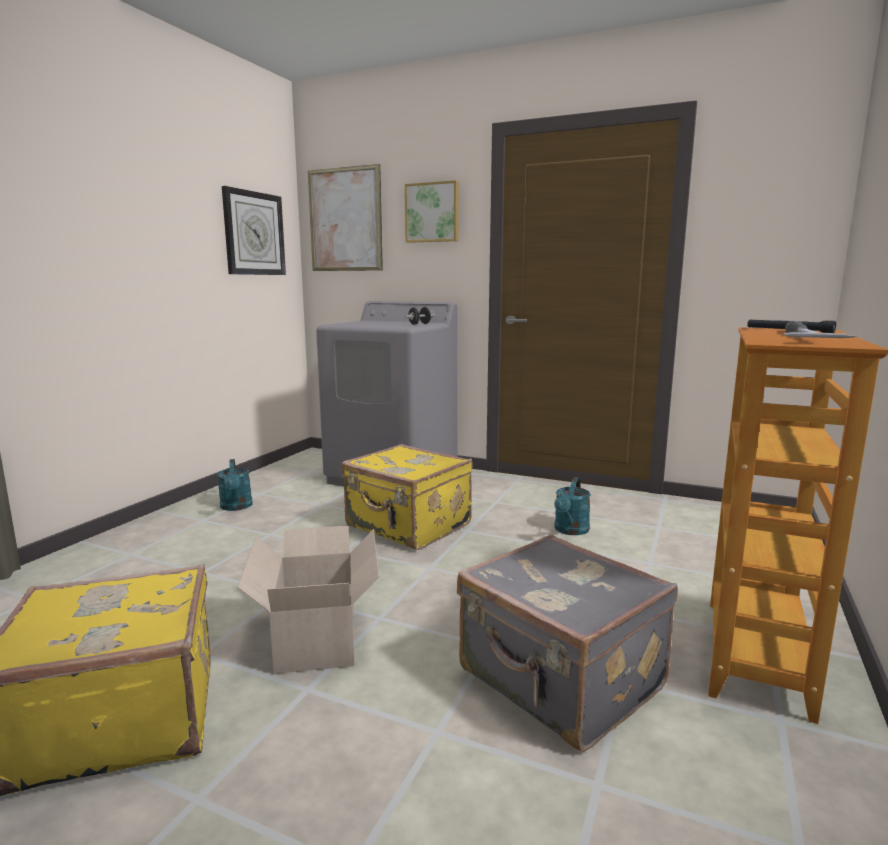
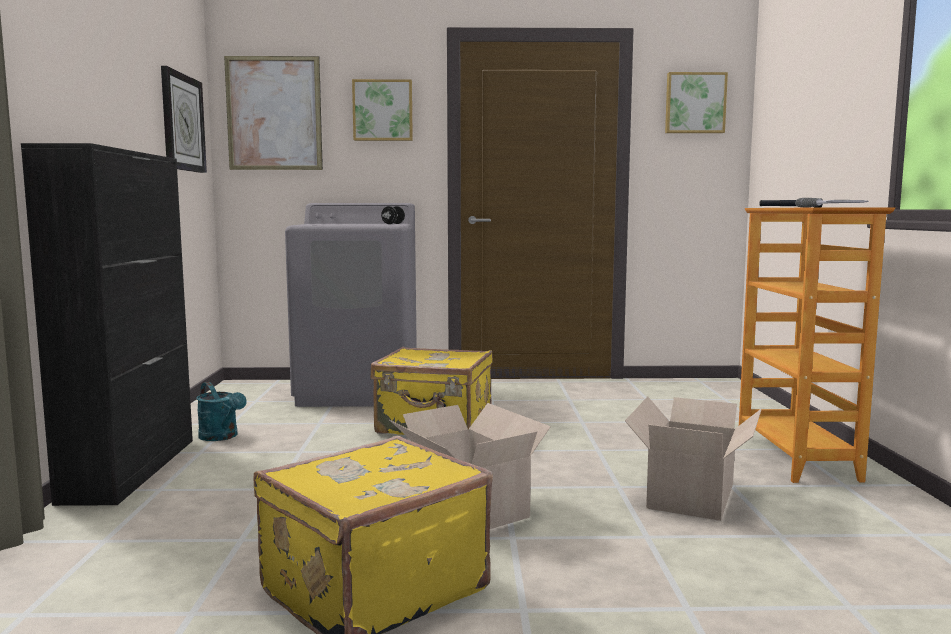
camera: 25 degrees left, 5 degrees down
grey suitcase [457,534,678,752] -> cardboard box [625,396,762,521]
turquoise watering can [554,477,591,535] -> none
none -> black cabinet [21,143,193,506]
none -> picture [665,72,728,133]

